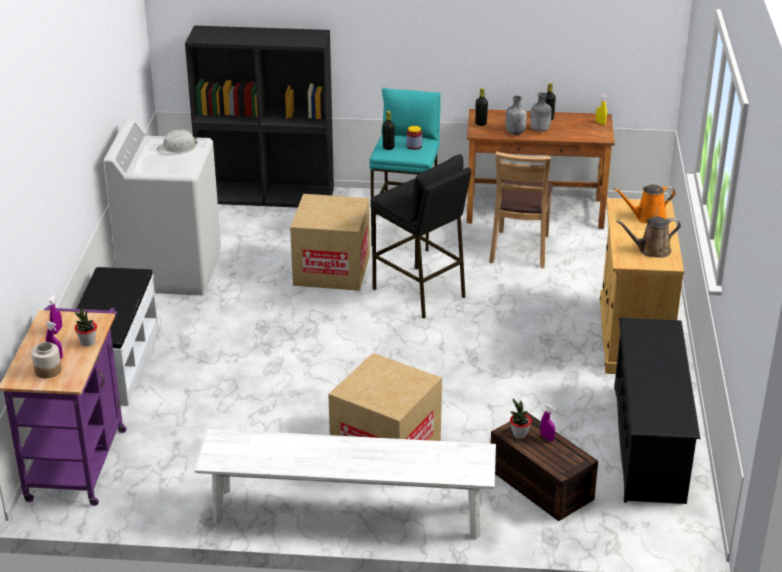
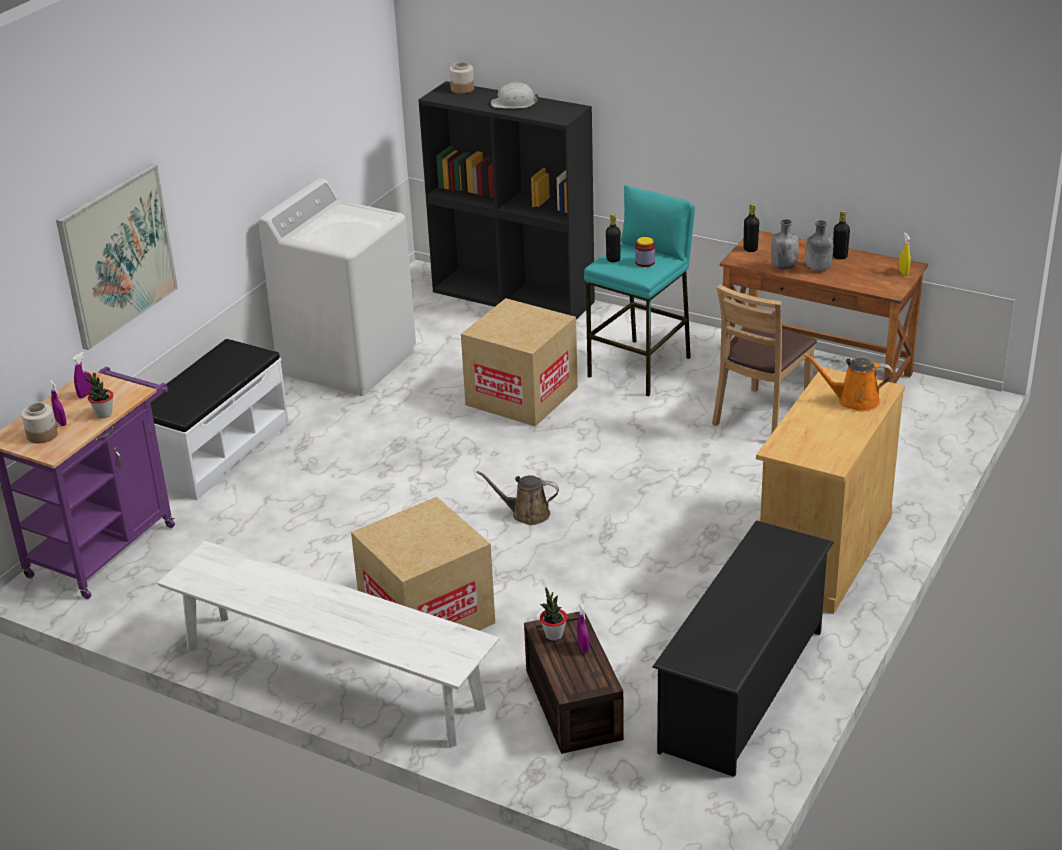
camera: 25 degrees right, 0 degrees up
white hard hat [157,129,197,155] -> white hard hat moved to [491,82,538,109]
black stool [370,154,471,319] -> none
brown watering can [616,216,681,258] -> brown watering can moved to [477,471,559,525]
none -> picture [56,164,178,350]
none -> jar [449,62,474,94]

